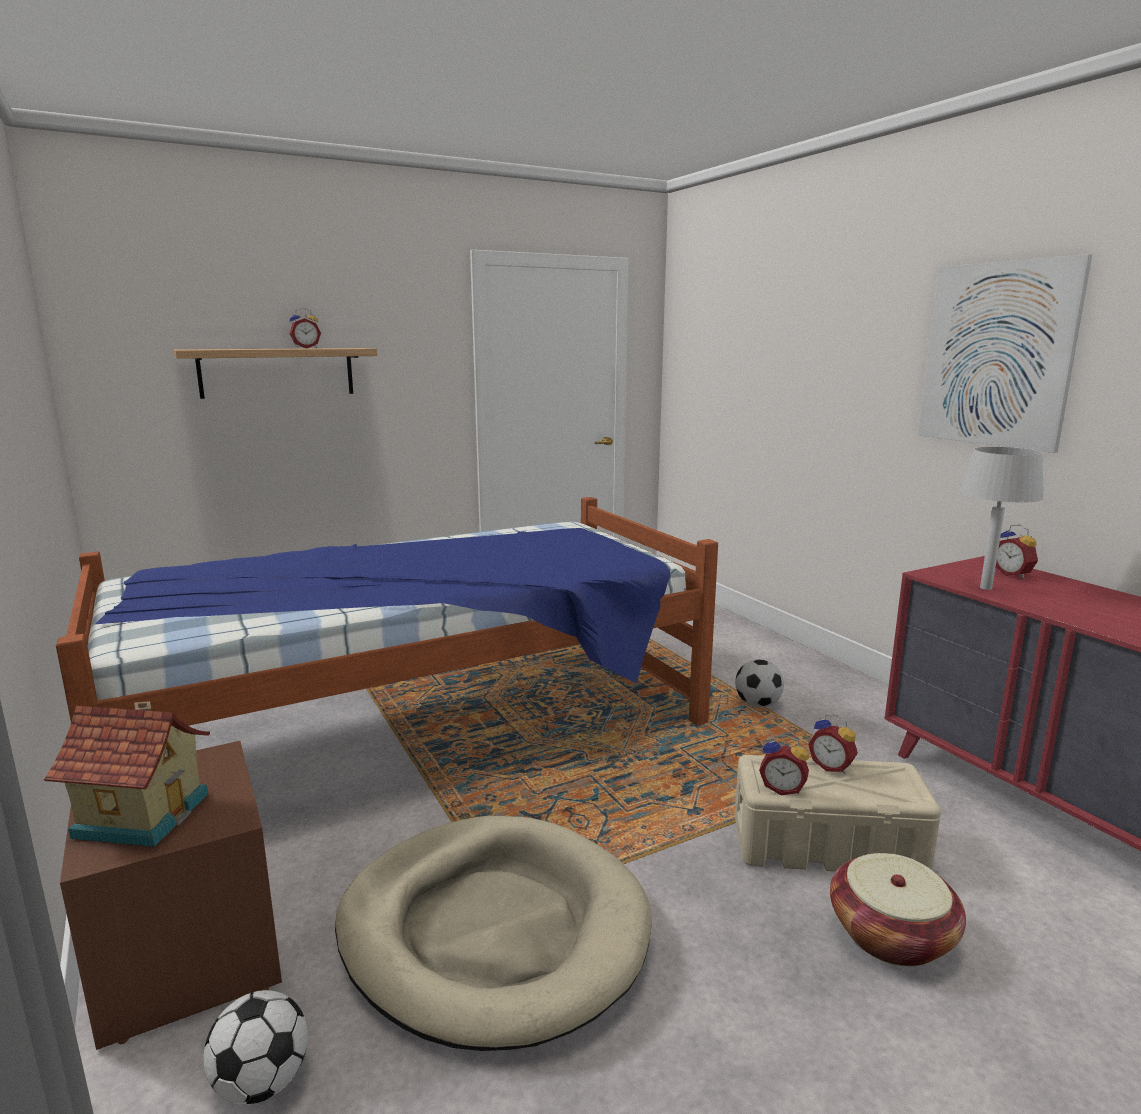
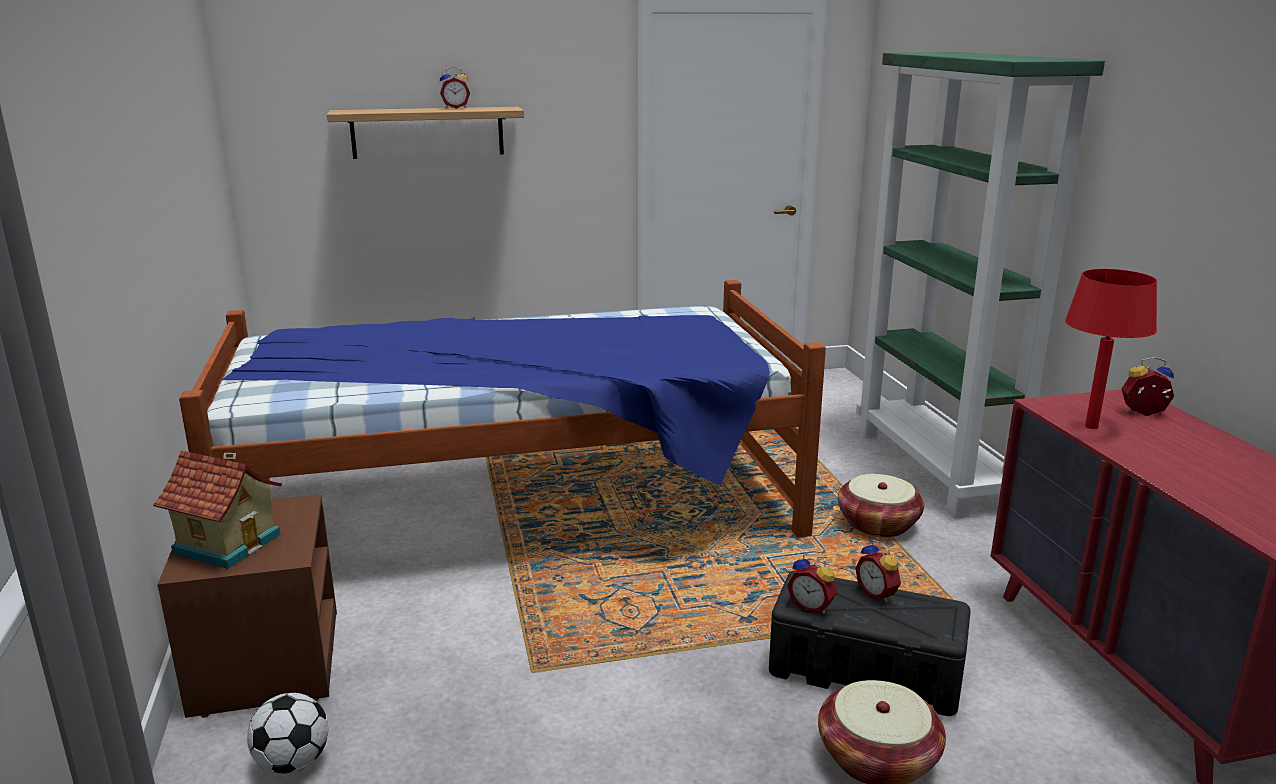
camera: 15 degrees right, 5 degrees up
beige dog bed [335,816,652,1051] -> none
football [735,659,784,707] -> basket [838,474,924,537]
beige storage box [735,755,941,872] -> black storage box [769,570,971,716]
picture [918,254,1092,453] -> none
grey table lamp [959,447,1044,590] -> red table lamp [1065,269,1157,429]
alarm clock [996,524,1038,579] -> alarm clock turned 105 degrees clockwise [1121,357,1174,416]
none -> green bookcase [856,52,1105,519]

